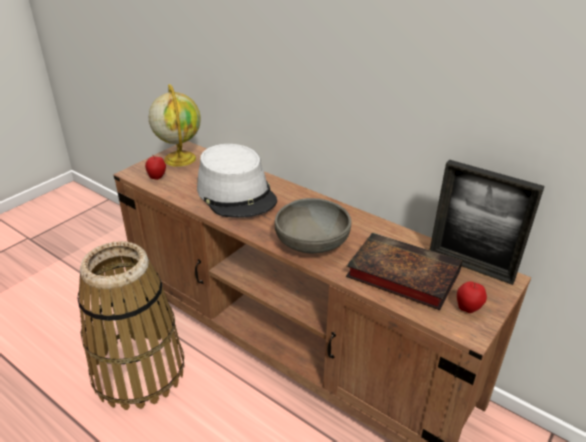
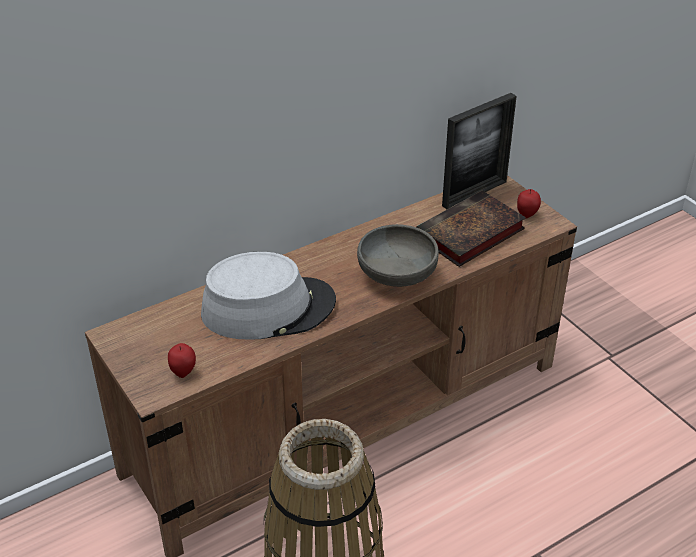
camera: 70 degrees left, 5 degrees up
globe [149,84,201,167] -> none

